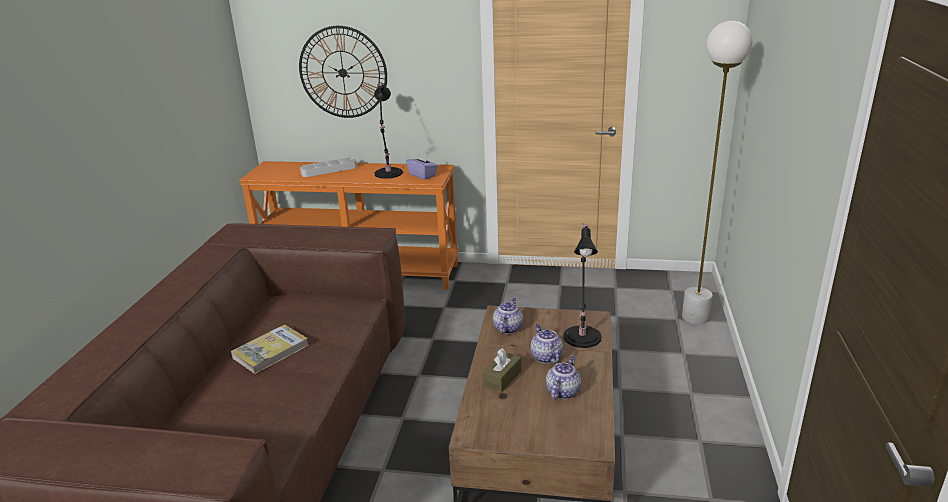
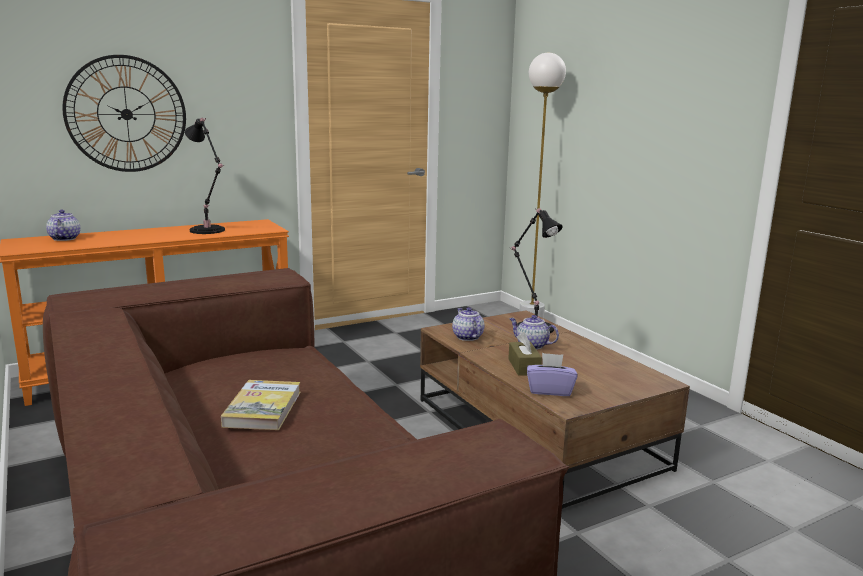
camera: 40 degrees left, 10 degrees down
grey tray [300,157,357,177] -> none
purple tissue box [406,152,438,180] -> purple tissue box moved to [527,353,578,396]
teapot [546,356,581,399] -> teapot moved to [46,210,80,241]

